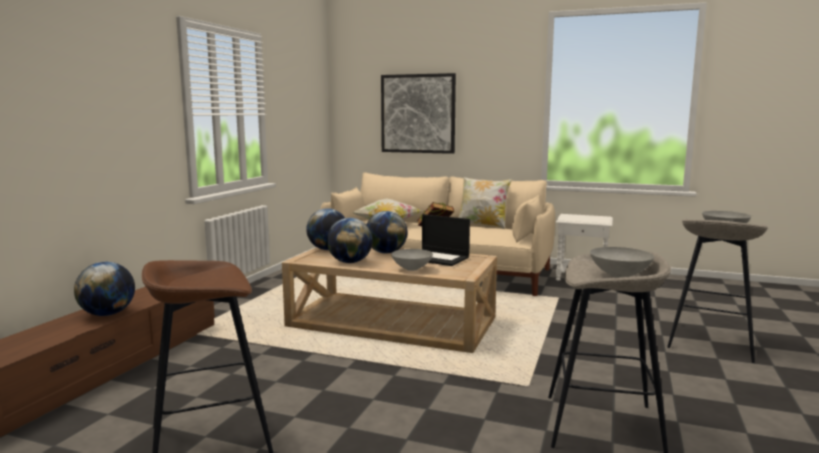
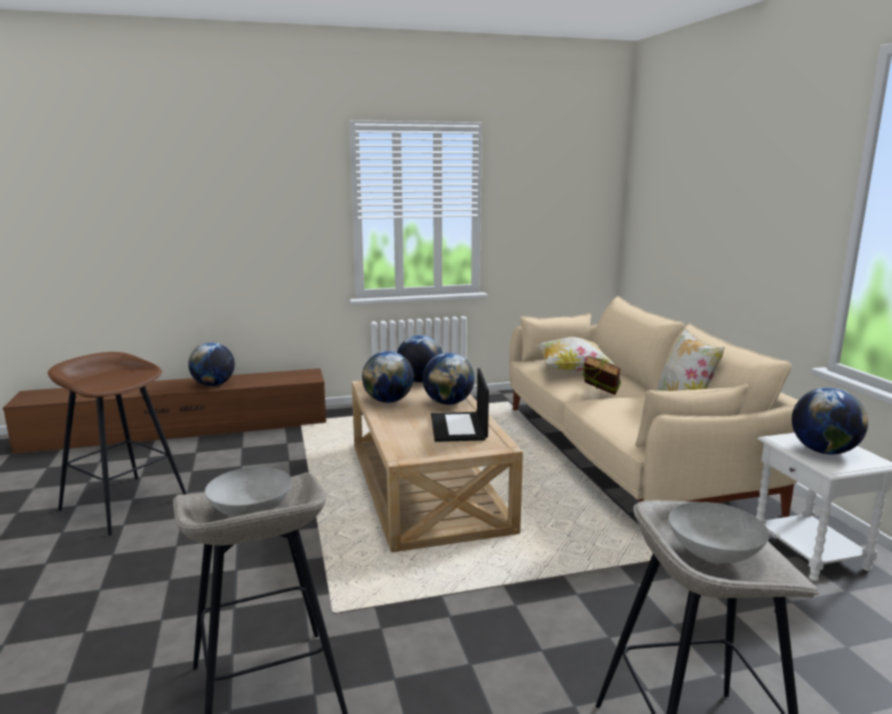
camera: 55 degrees right, 5 degrees up
picture [381,73,456,154] -> none
grey bowl [391,249,433,271] -> none
none -> globe [792,387,868,454]

